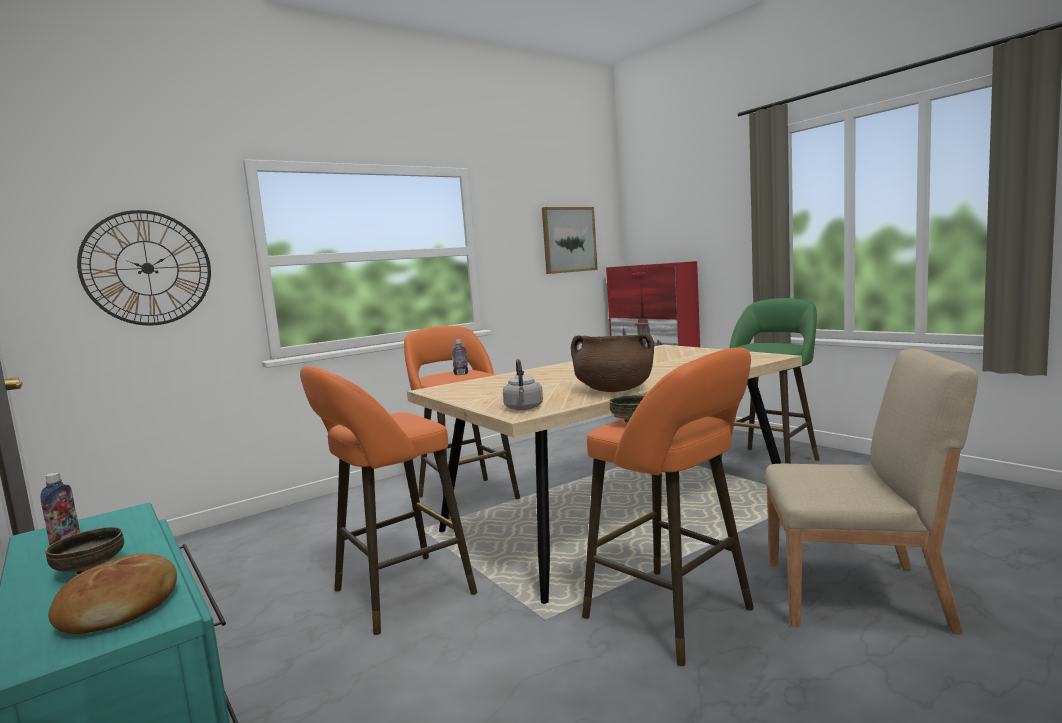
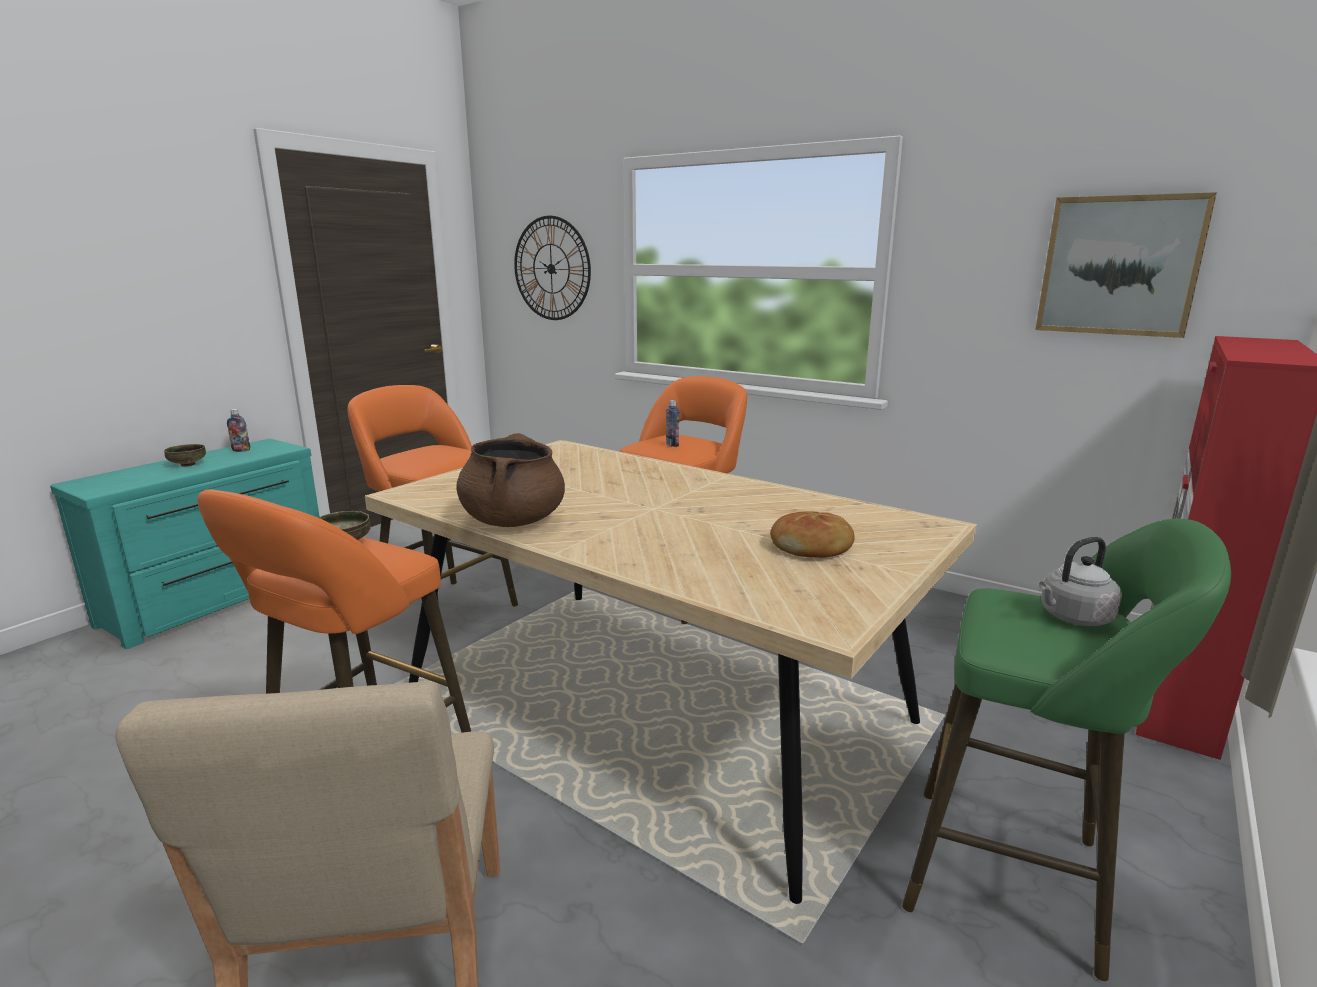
camera: 70 degrees right, 10 degrees up
bread [48,553,177,634] -> bread moved to [770,512,855,558]
grey kettle [503,359,543,410] -> grey kettle moved to [1039,537,1122,626]

